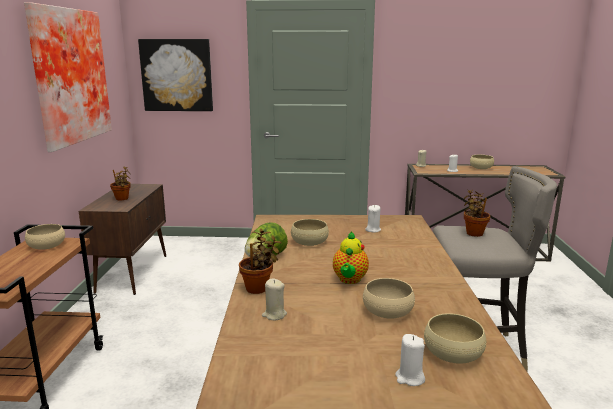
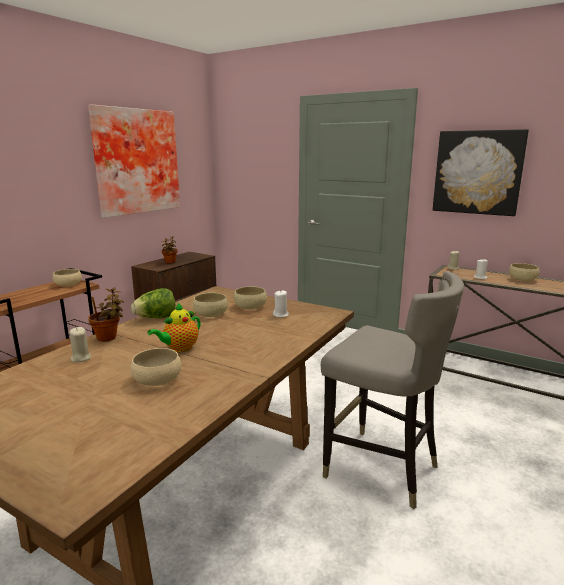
camera: 30 degrees right, 0 degrees up
picture [138,39,213,111] -> picture moved to [433,129,529,216]
white candle [395,334,425,386] -> none
beige bowl [424,313,486,364] -> beige bowl moved to [233,286,267,309]
potted plant [464,190,491,237] -> none

